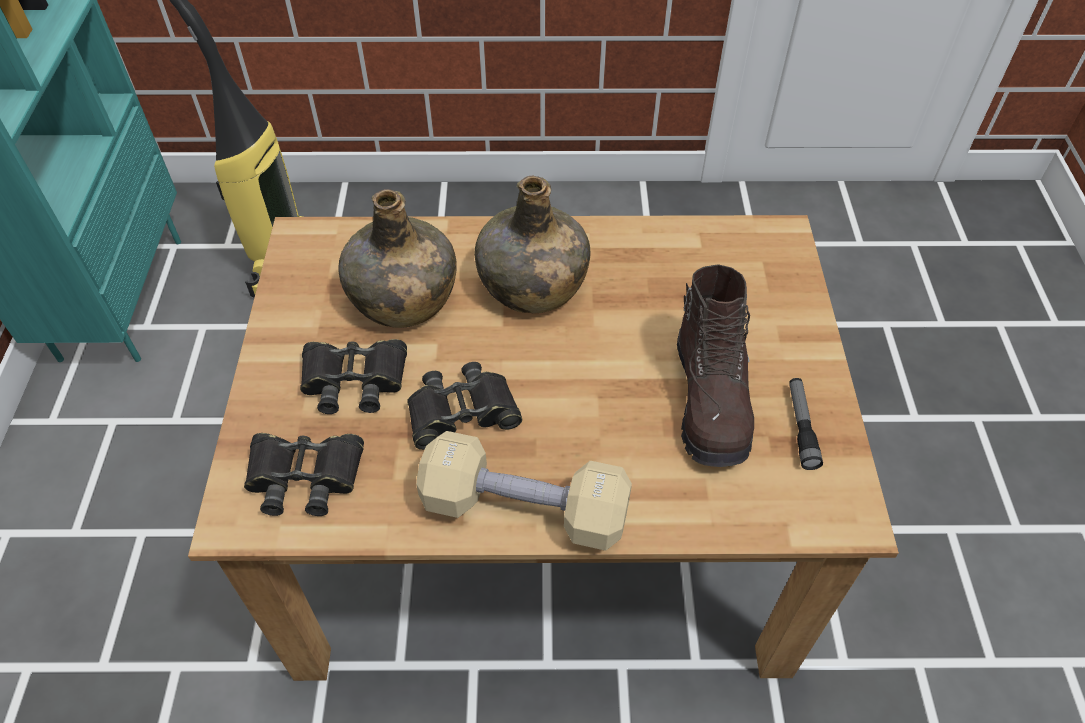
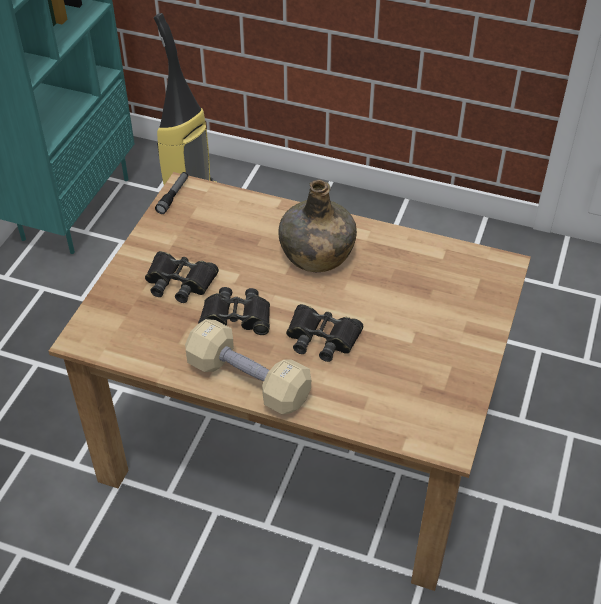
camera: 20 degrees right, 5 degrees down
black binoculars [244,433,364,516] -> black binoculars moved to [286,304,364,362]
green bottle [338,189,457,328] -> none
brown boot [677,264,754,467] -> none
flashlight [789,378,823,470] -> flashlight moved to [155,172,188,214]

